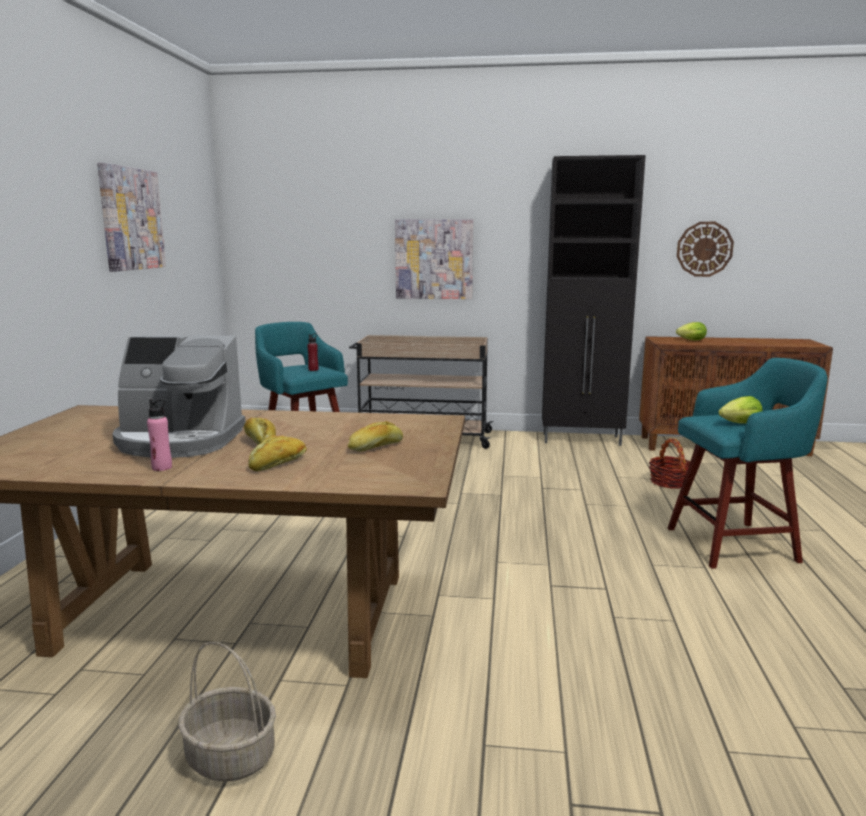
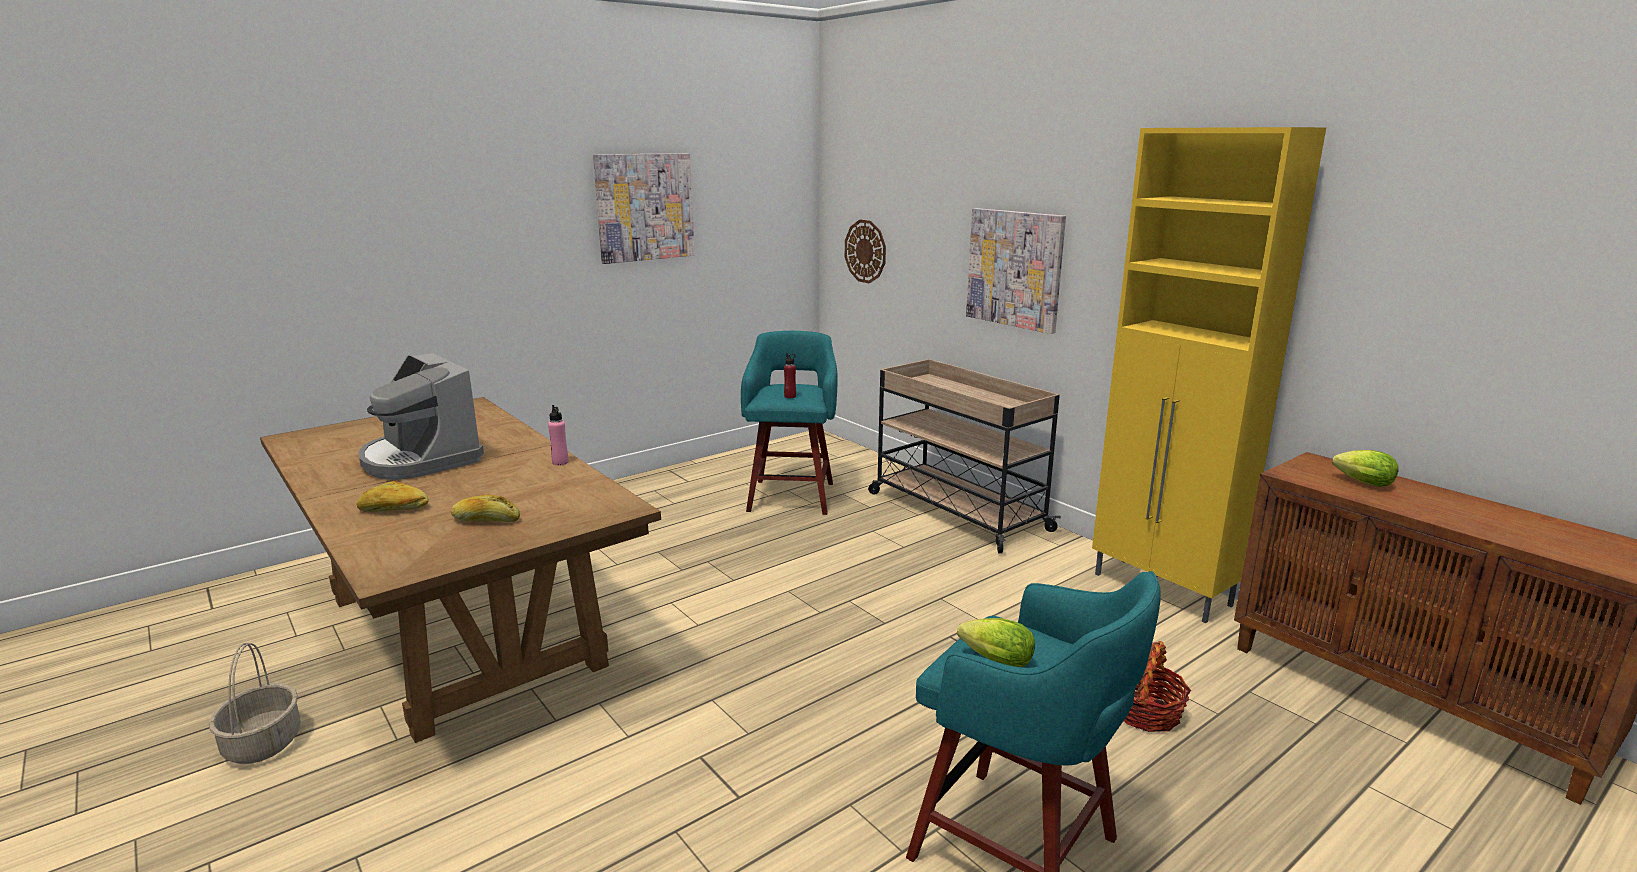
camera: 45 degrees right, 5 degrees up
pink bottle [147,399,172,471] -> pink bottle moved to [548,405,569,465]
bread [244,417,276,445] -> none
black cabinet [542,155,646,446] -> yellow cabinet [1092,127,1326,623]
wall clock [677,222,734,277] -> wall clock moved to [845,220,886,283]

